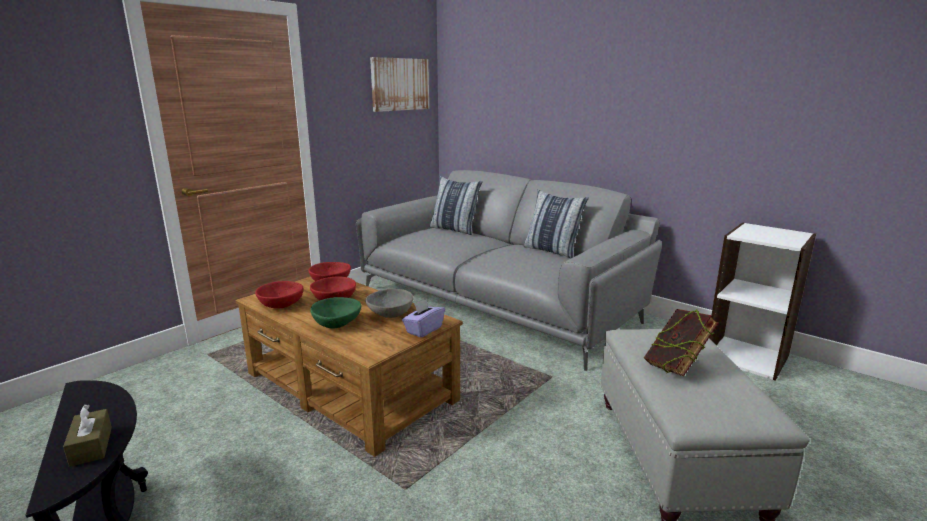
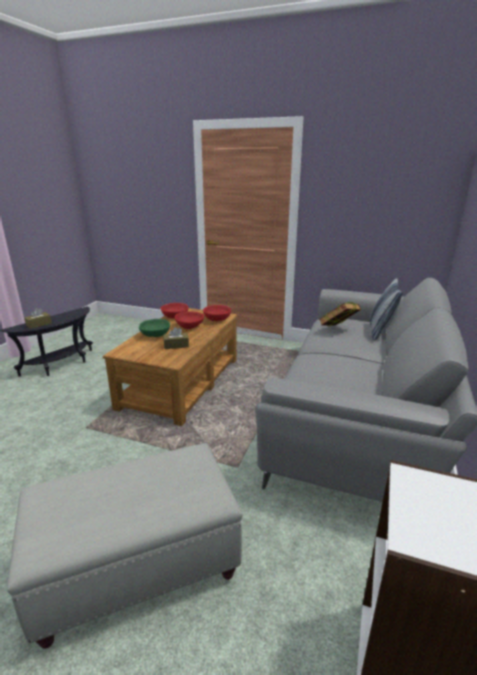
camera: 70 degrees right, 5 degrees up
grey bowl [365,289,414,318] -> brown tissue box [163,327,189,349]
picture [370,57,429,112] -> none
purple tissue box [402,299,445,338] -> none
pillow [524,189,589,259] -> none
book [644,309,719,376] -> book moved to [319,302,361,326]

